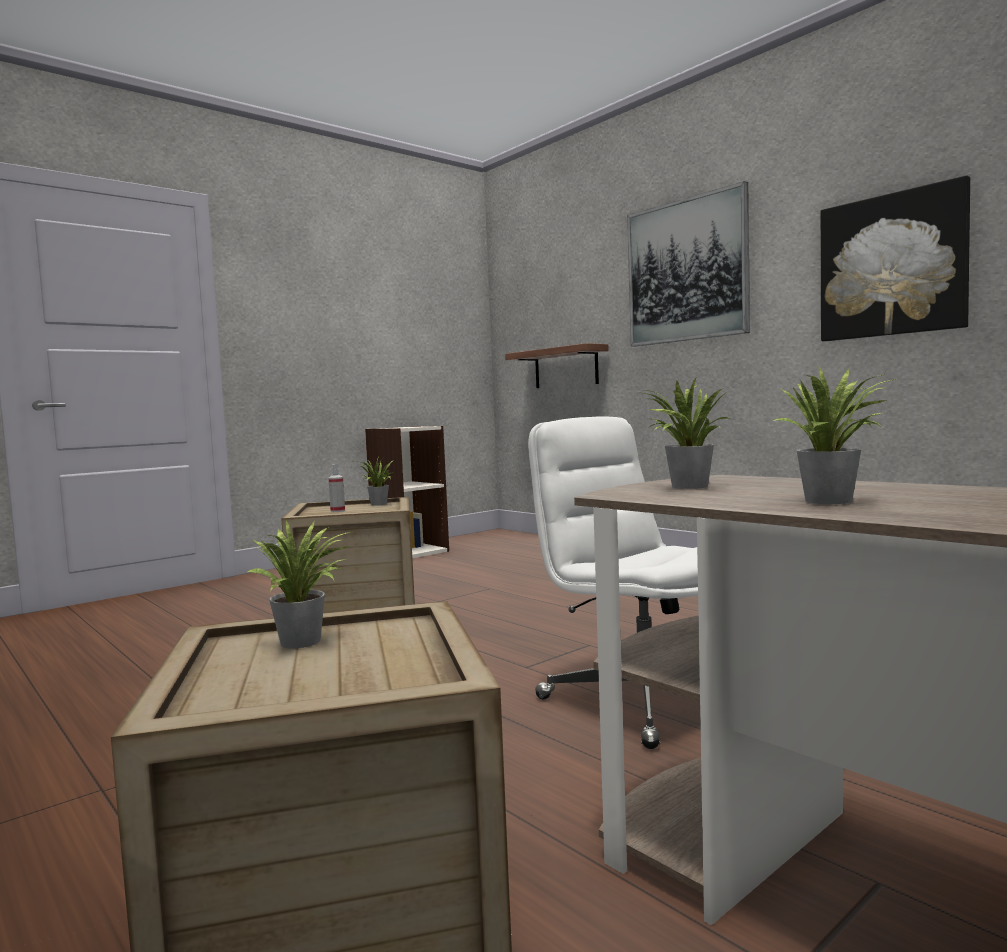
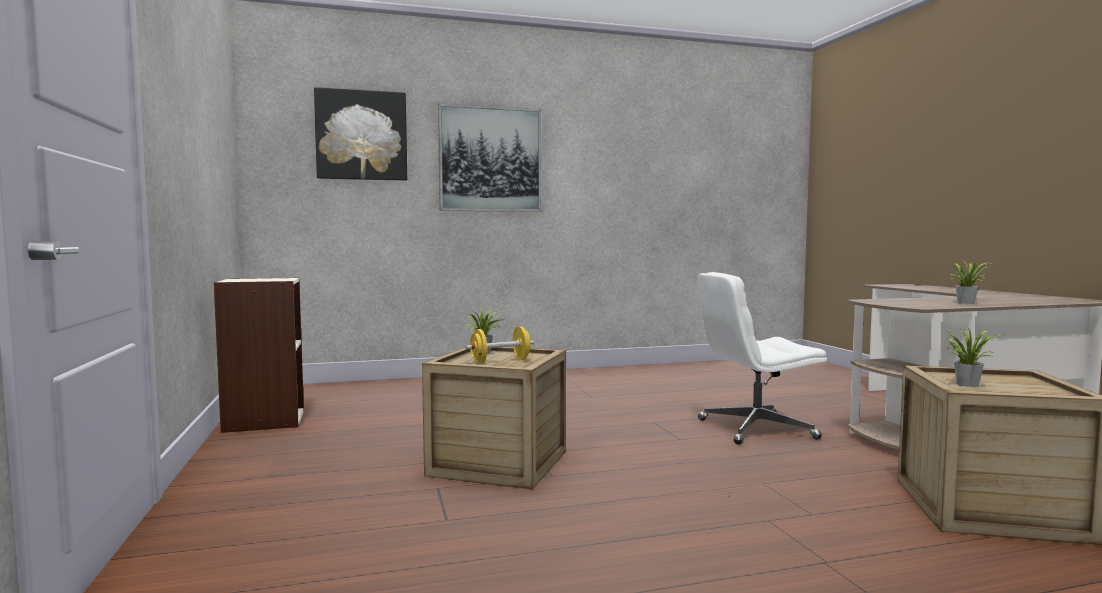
camera: 65 degrees left, 0 degrees up
spray bottle [328,464,345,512] -> yellow dumbbell [465,326,534,364]
shelf [505,343,609,388] -> none
potted plant [642,376,729,489] -> none
picture [821,175,970,341] -> picture moved to [314,87,407,181]

